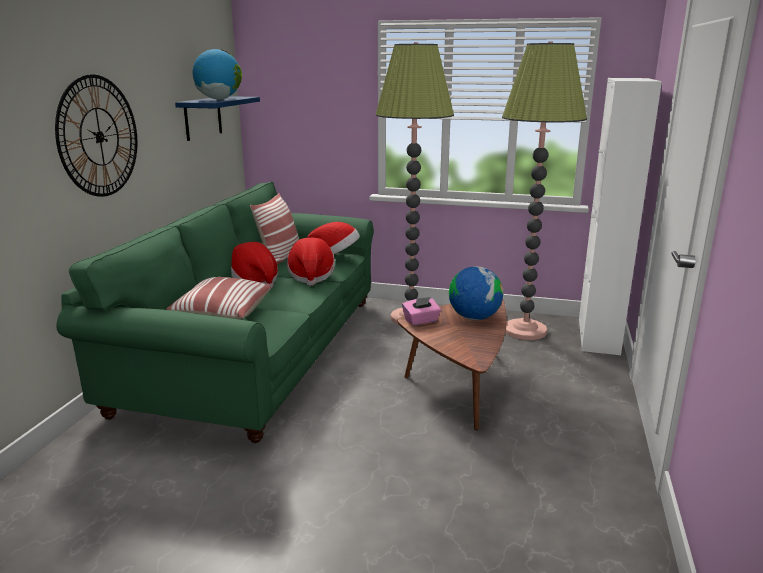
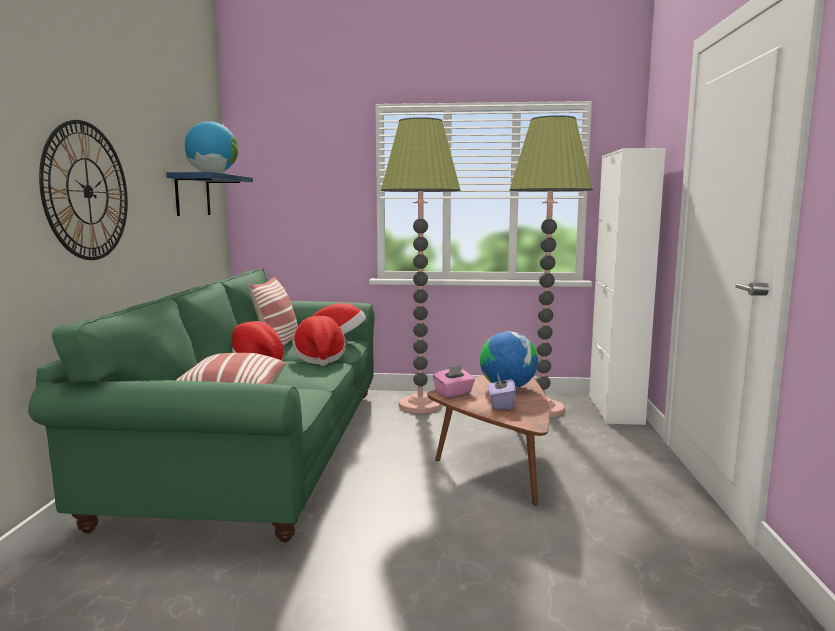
camera: 10 degrees left, 10 degrees down
none -> purple tissue box [488,374,516,410]

